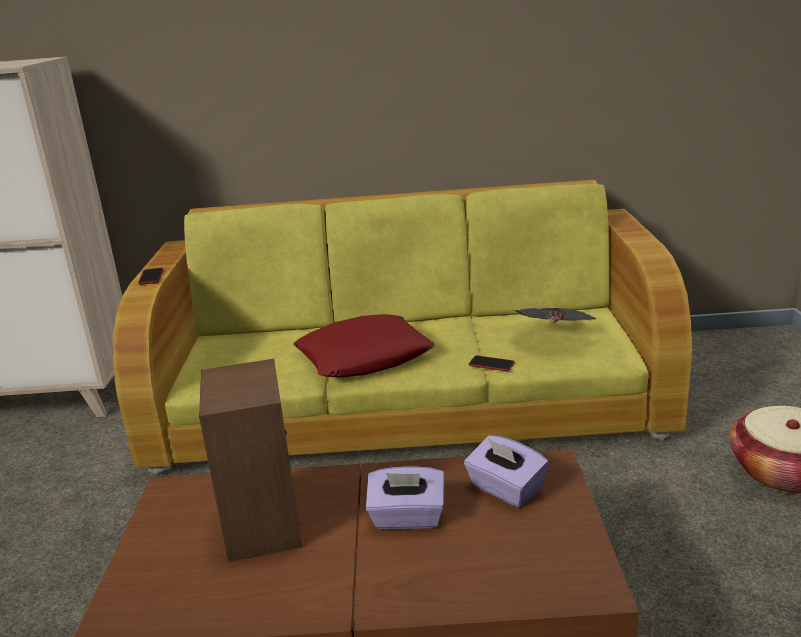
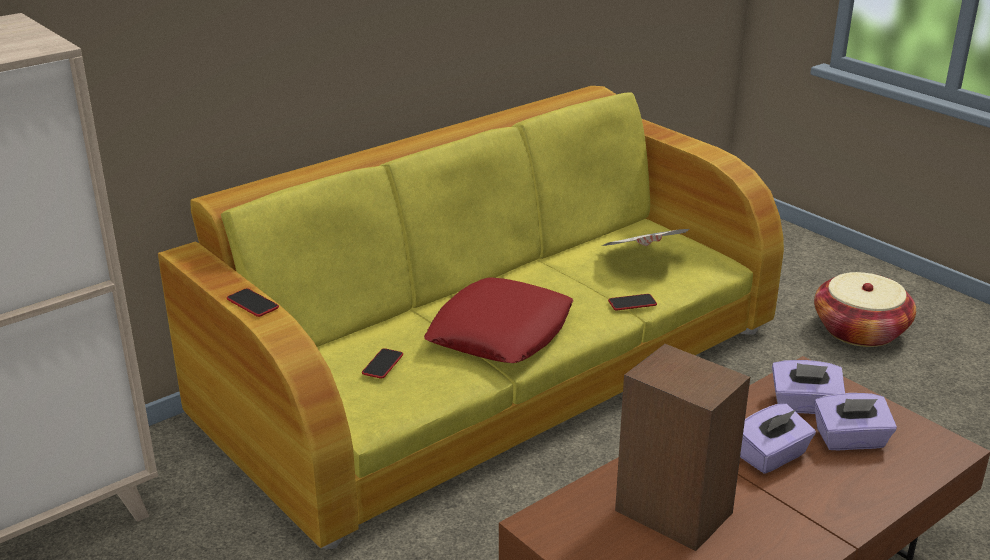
camera: 40 degrees left, 5 degrees up
none -> phone [362,348,403,379]
none -> purple tissue box [814,393,897,450]

